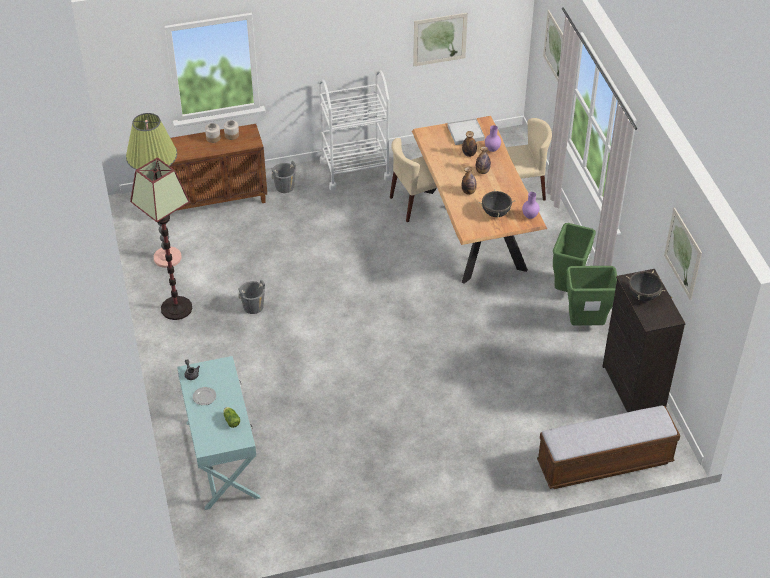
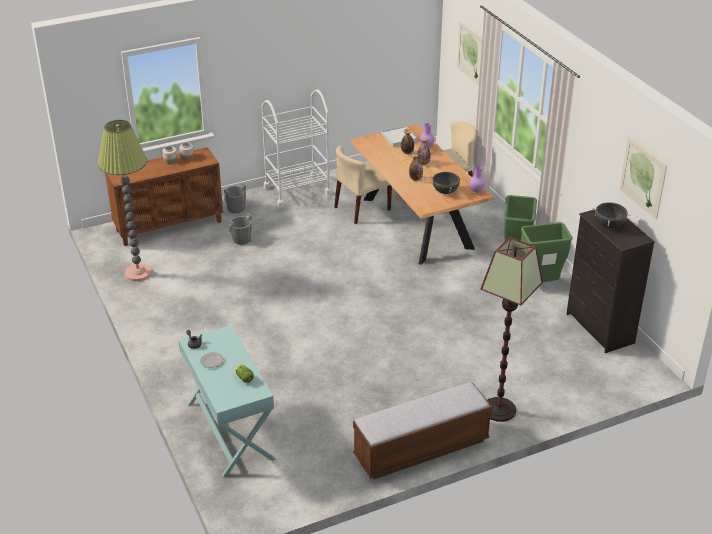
camera: 10 degrees left, 10 degrees down
floor lamp [130,158,192,320] -> floor lamp moved to [481,237,543,422]
grey bucket [238,279,265,314] -> grey bucket moved to [229,213,252,245]
picture [413,13,468,66] -> none
bench [537,405,680,489] -> bench moved to [353,382,492,479]

